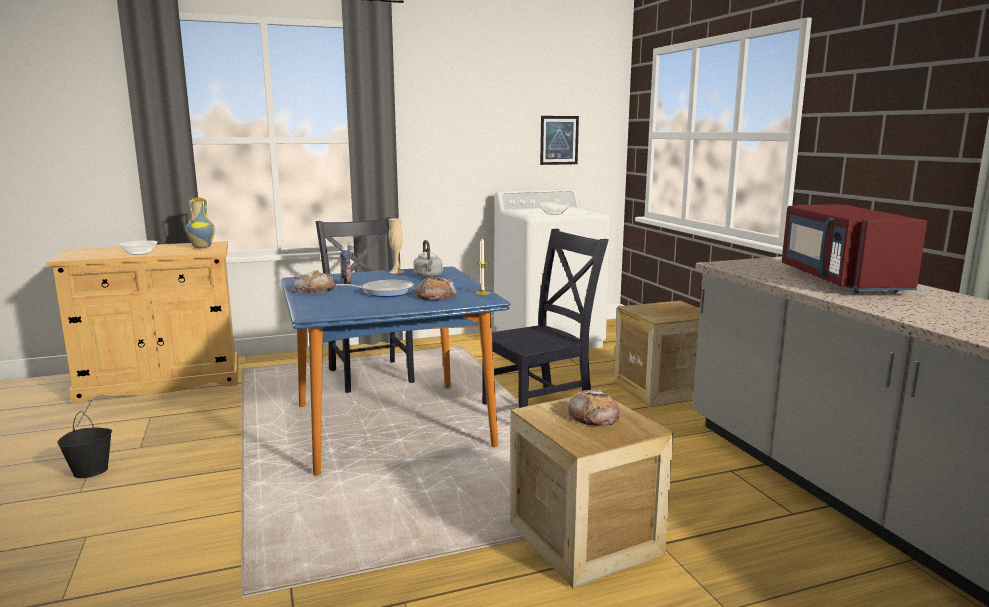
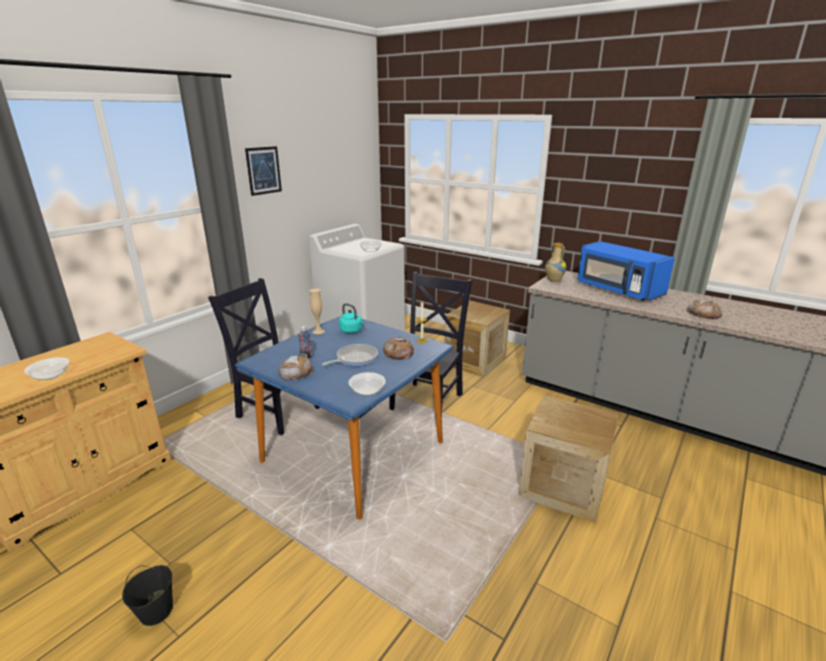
camera: 35 degrees left, 10 degrees up
vase [186,198,215,248] -> vase moved to [545,243,567,282]
grey kettle [414,240,443,278] -> turquoise kettle [339,303,364,333]
picture [540,116,579,165] -> picture moved to [245,146,282,196]
bread [568,390,621,426] -> bread moved to [686,300,723,319]
red microwave [782,205,927,293] -> blue microwave [577,241,675,301]
none -> bowl [349,372,386,396]

